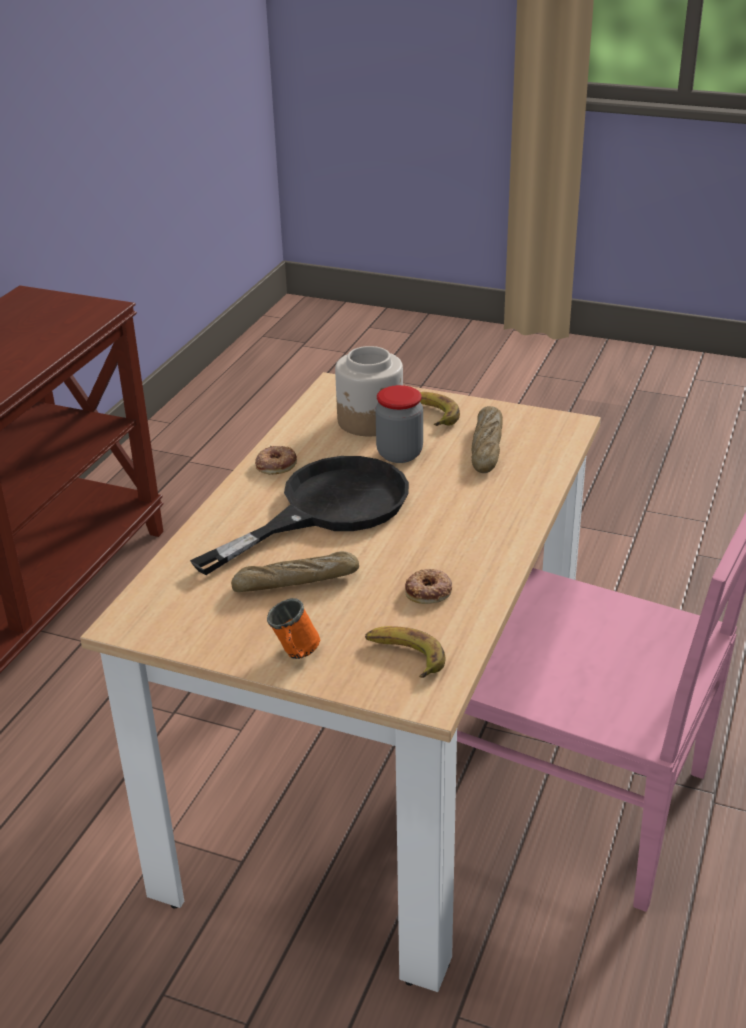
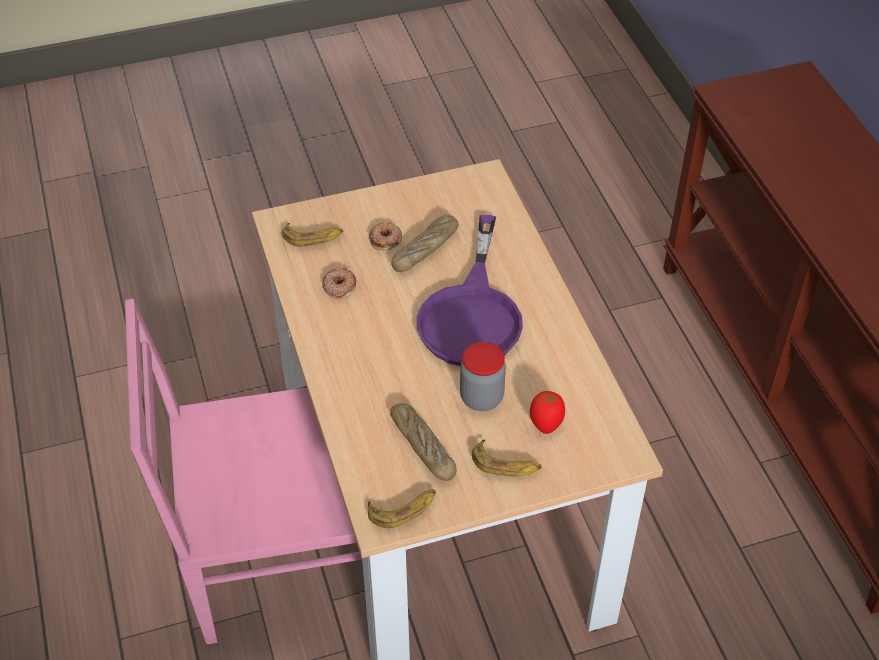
camera: 140 degrees right, 15 degrees up
black frying pan [190,456,409,575] -> purple frying pan [417,215,523,366]
donut [255,446,297,475] -> donut moved to [369,222,402,250]
orange mug [267,598,320,659] -> none
jar [335,346,403,436] -> tomato [530,391,565,434]
none -> banana [368,489,436,528]

